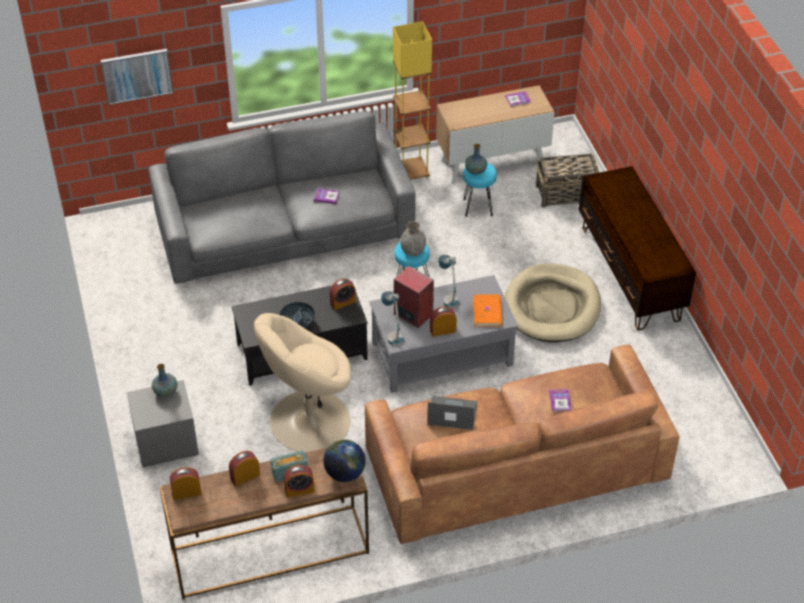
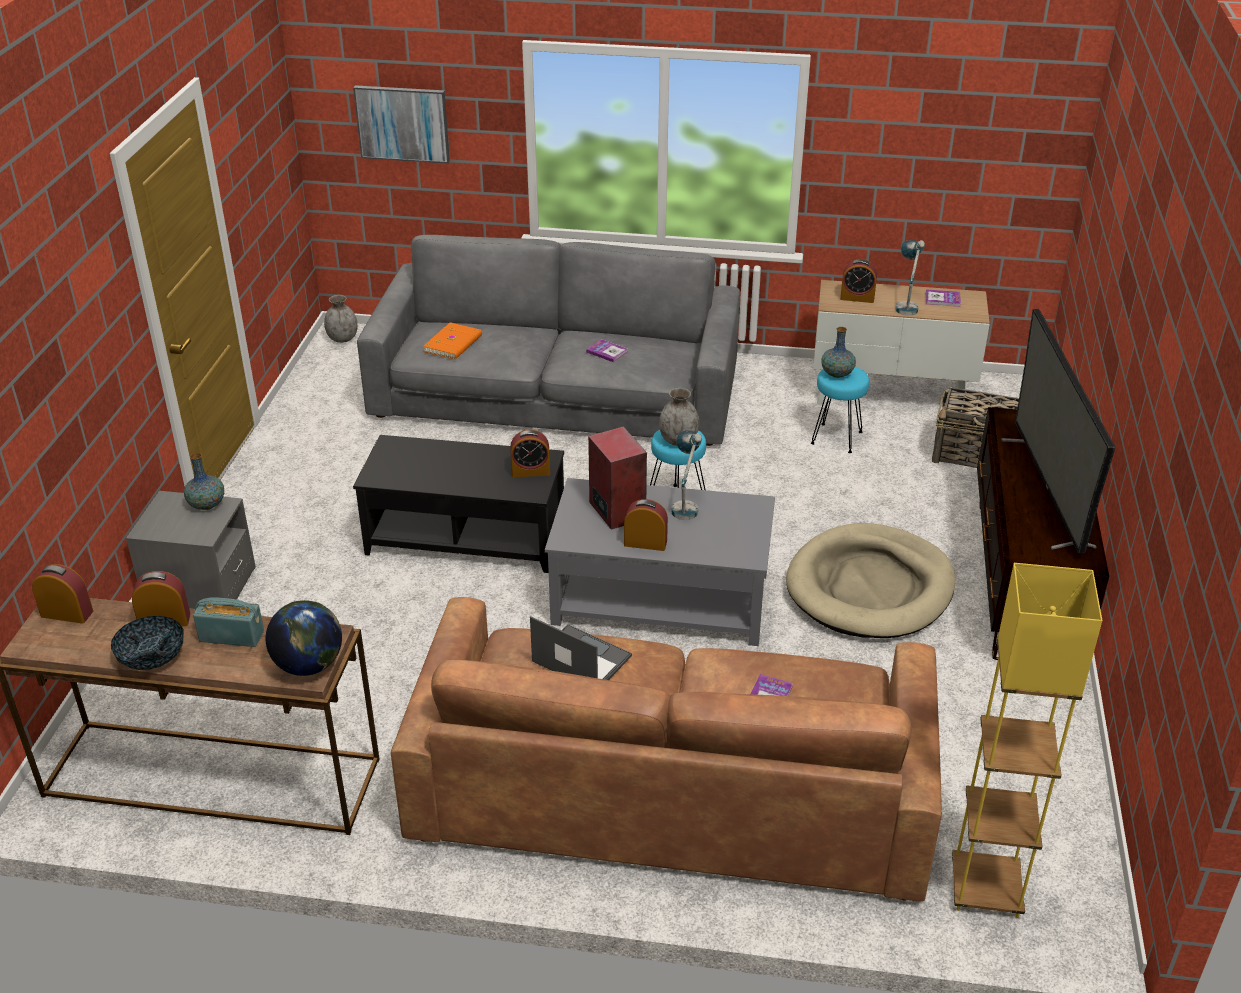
camera: 25 degrees right, 10 degrees down
beige armchair [254,313,351,453] -> none
bowl [280,302,315,328] -> bowl moved to [111,616,184,670]
alarm clock [284,465,315,498] -> alarm clock moved to [840,259,877,303]
table lamp [381,291,404,346] -> table lamp moved to [895,240,925,316]
yellow floor lamp [393,21,432,180] -> yellow floor lamp moved to [952,563,1102,918]
orange book [473,295,503,326] -> orange book moved to [423,322,482,360]
none -> grey vase [324,295,358,343]
none -> television [1001,309,1115,553]

